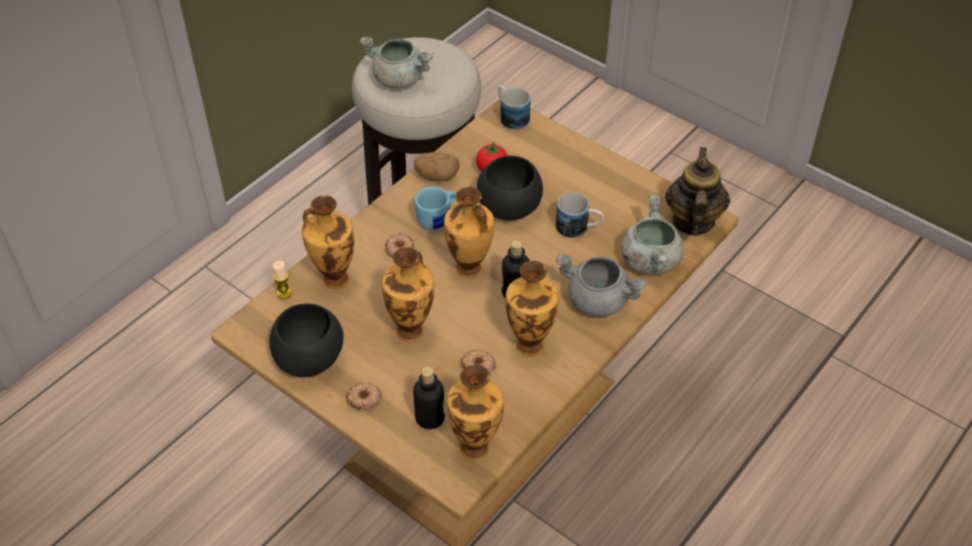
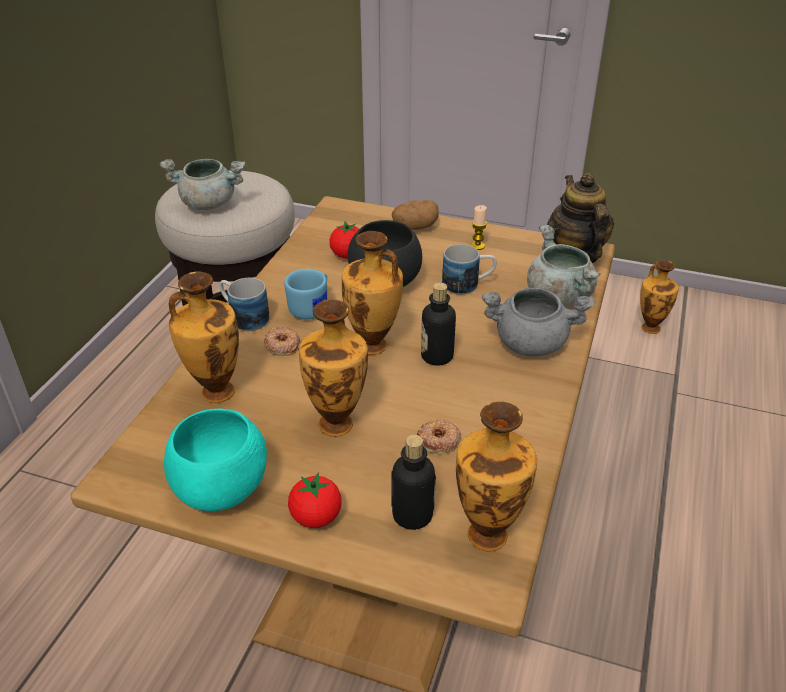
camera: 20 degrees left, 10 degrees down
black bowl [269,303,343,377] -> turquoise bowl [164,408,267,511]
candle [273,261,292,299] -> candle moved to [471,205,487,250]
donut [346,382,382,412] -> tomato [288,472,342,528]
potato [414,152,459,182] -> potato moved to [392,200,439,230]
mug [498,85,530,130] -> mug moved to [219,278,270,331]
vase [506,261,559,357] -> vase moved to [640,260,679,334]

